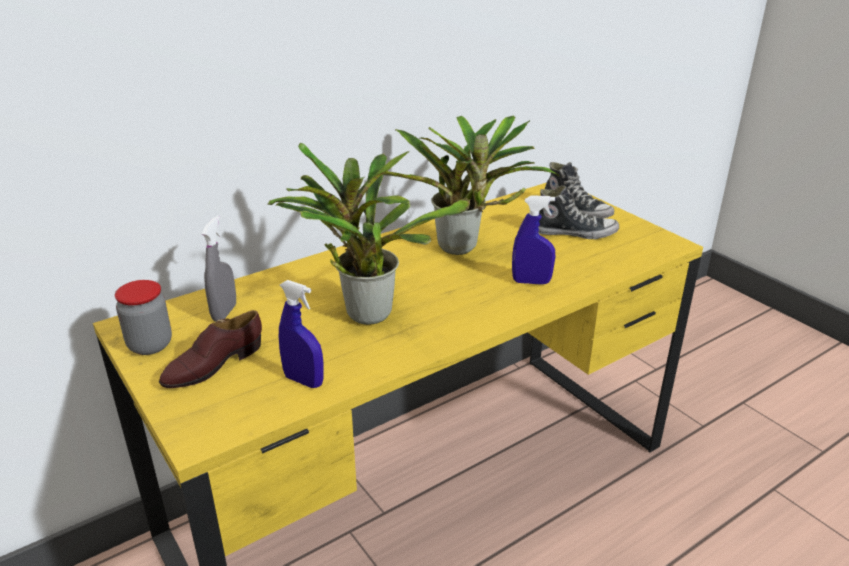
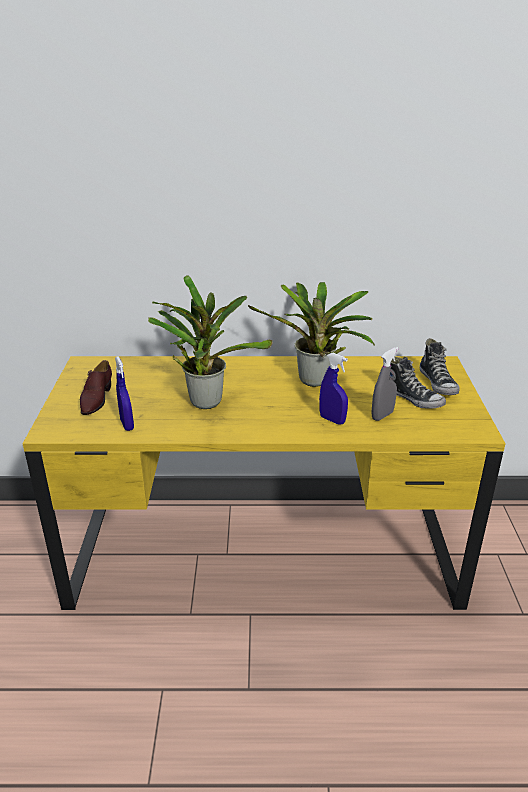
camera: 35 degrees right, 0 degrees up
jar [115,280,172,355] -> none
brown shoe [159,310,262,388] -> brown shoe turned 75 degrees counterclockwise [80,360,112,415]
grey spray bottle [202,216,236,322] -> grey spray bottle moved to [371,347,399,421]

